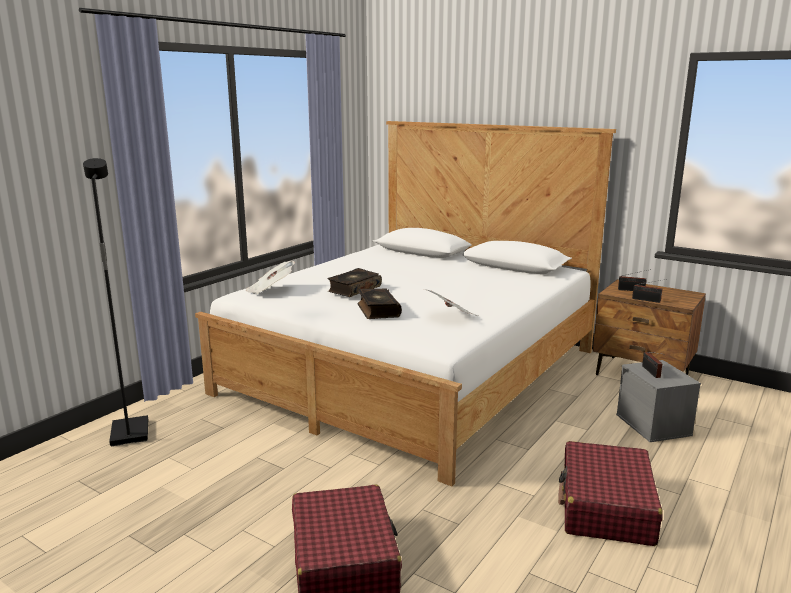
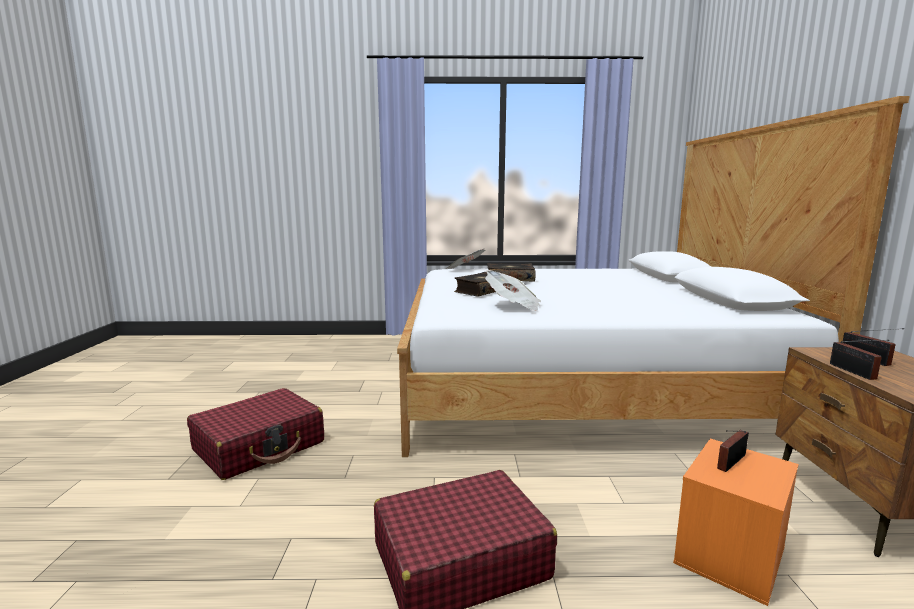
camera: 55 degrees right, 5 degrees down
black floor lamp [83,158,148,446] -> none
grey storage box [616,360,701,442] -> orange storage box [673,439,799,606]

